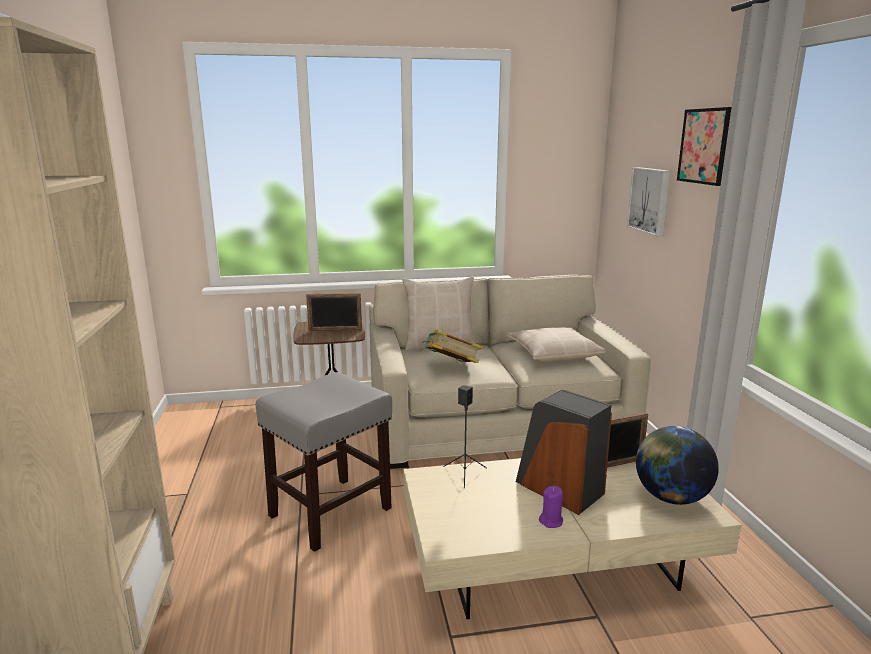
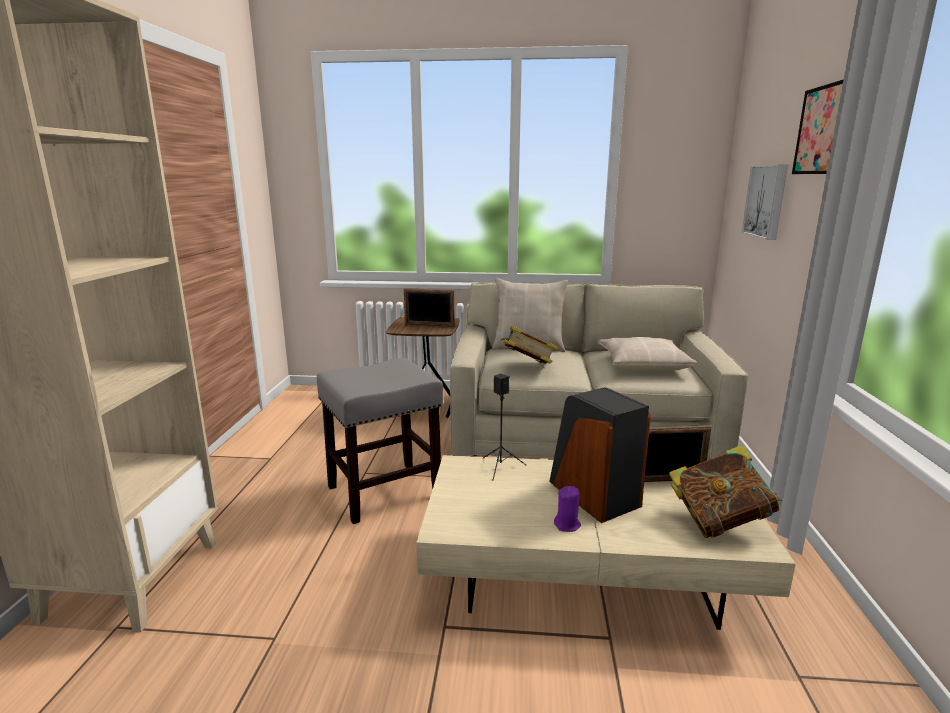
camera: 15 degrees right, 0 degrees up
globe [636,426,719,505] -> book [669,445,782,538]

